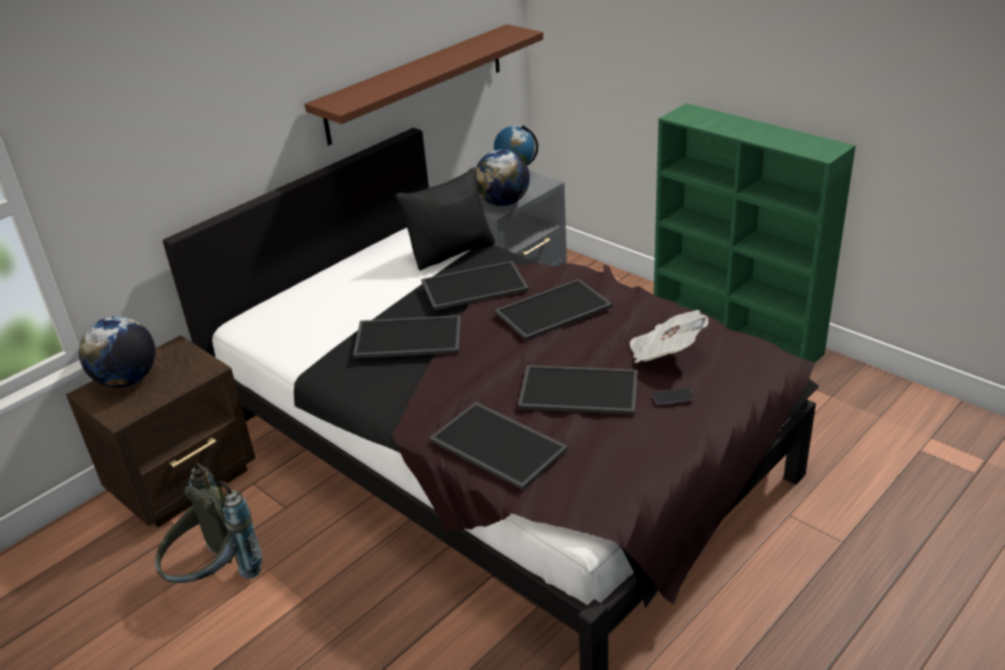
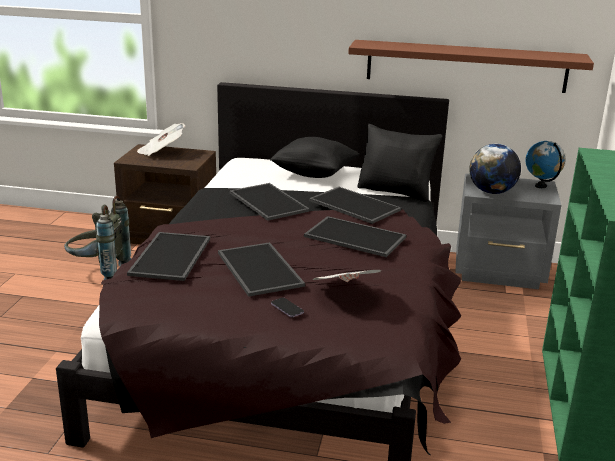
camera: 55 degrees right, 10 degrees down
globe [79,316,155,388] -> newspaper [137,123,185,156]
none -> black pillow [270,137,359,178]

